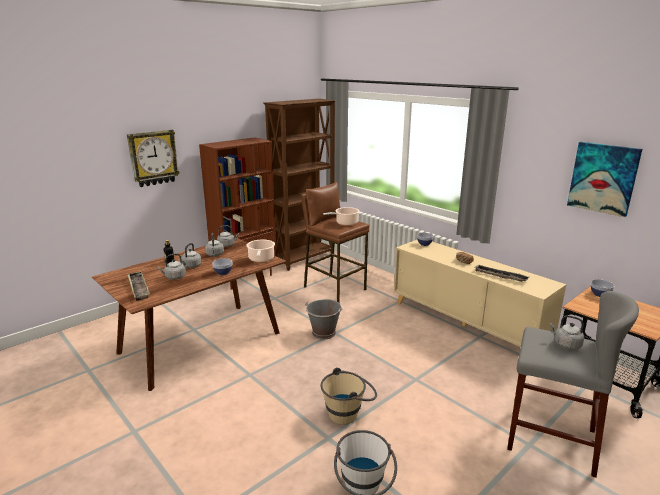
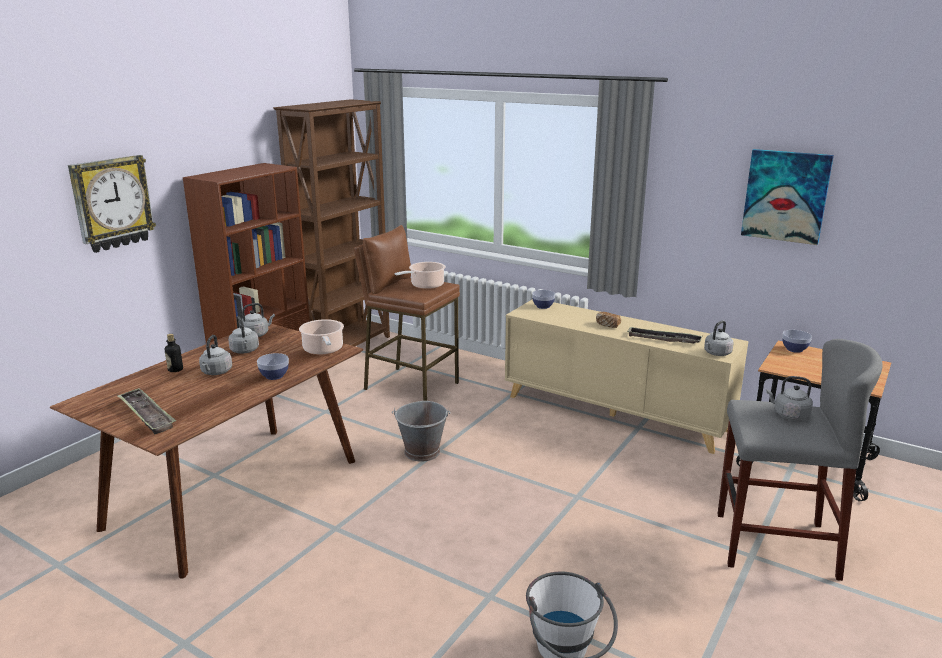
camera: 15 degrees left, 0 degrees up
grey kettle [157,253,186,280] -> grey kettle moved to [704,320,733,356]
beige bucket [321,367,377,425] -> none

